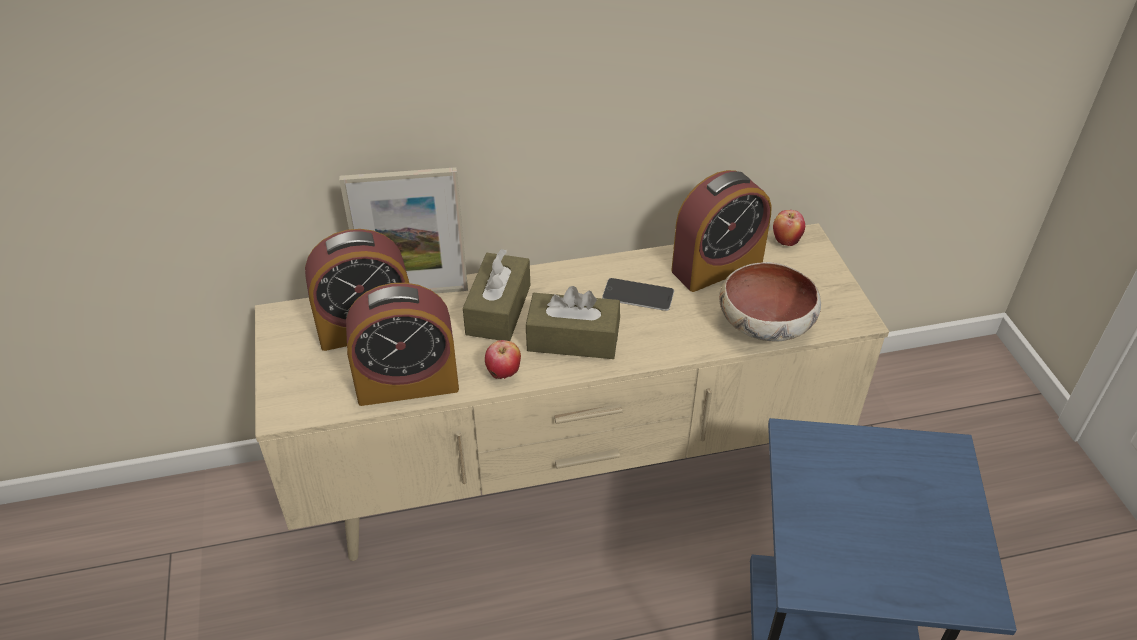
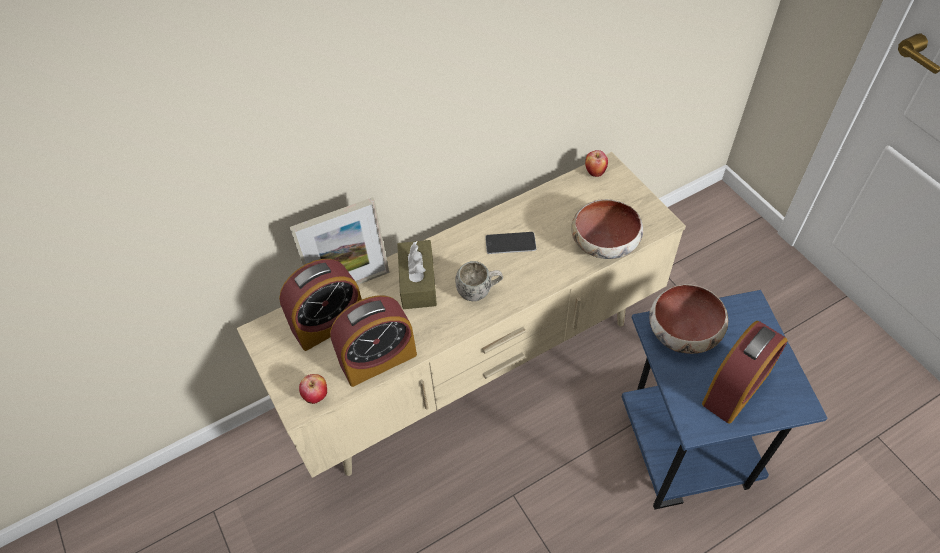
camera: 15 degrees left, 10 degrees up
apple [485,340,521,379] -> apple moved to [299,374,327,404]
brown tissue box [526,286,620,359] -> white mug [455,261,503,301]
alarm clock [671,170,772,292] -> alarm clock moved to [702,321,788,424]
none -> bowl [649,284,728,354]

